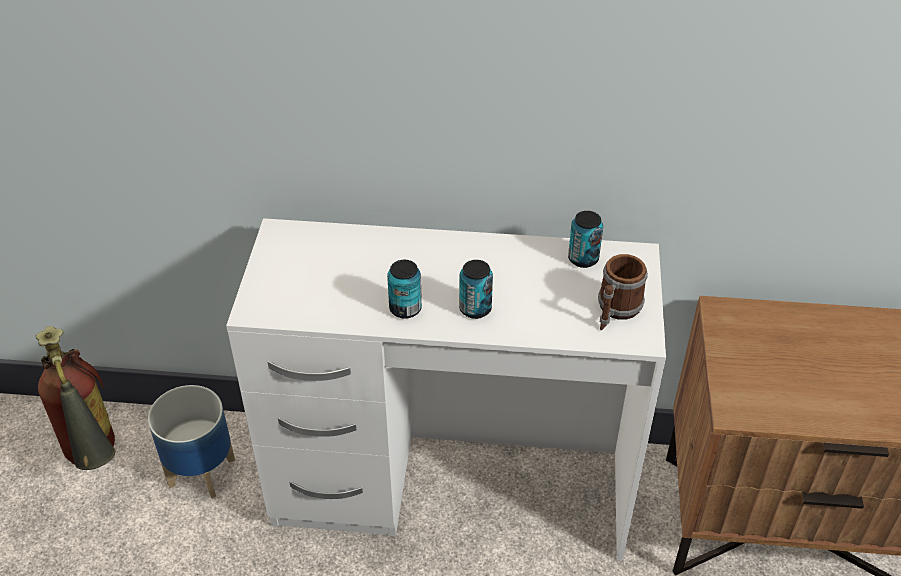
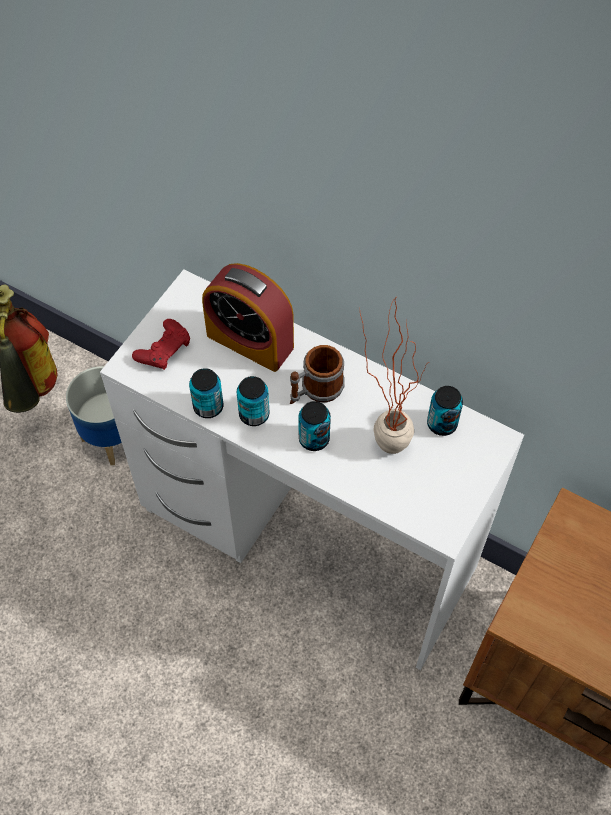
camera: 25 degrees right, 15 degrees up
mug [598,254,648,330] -> mug moved to [290,345,345,404]
none -> red game controller [132,319,190,370]
none -> can [189,368,224,418]
none -> alarm clock [202,263,294,372]
none -> potted plant [360,297,429,454]

